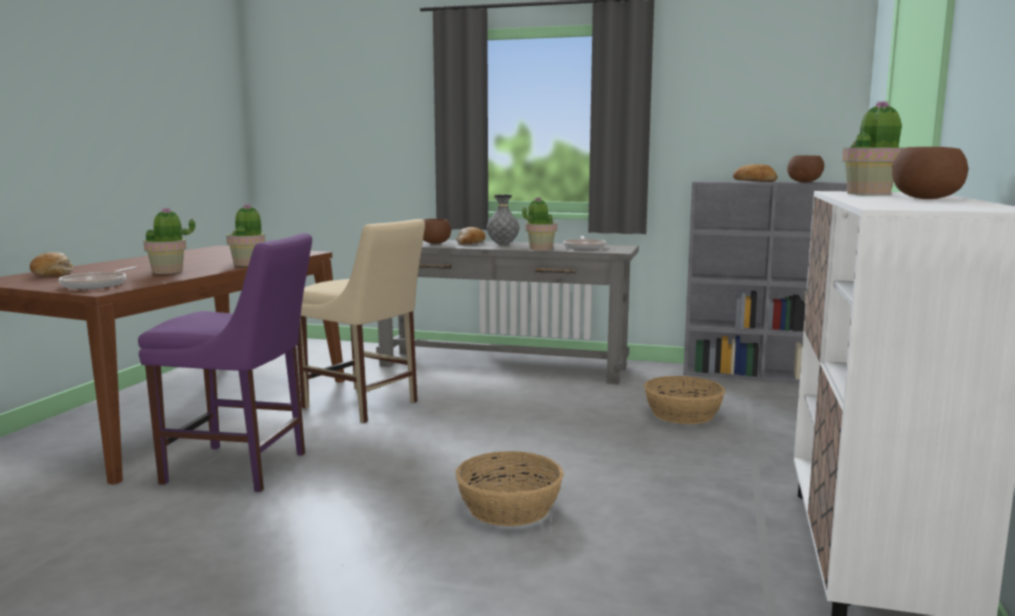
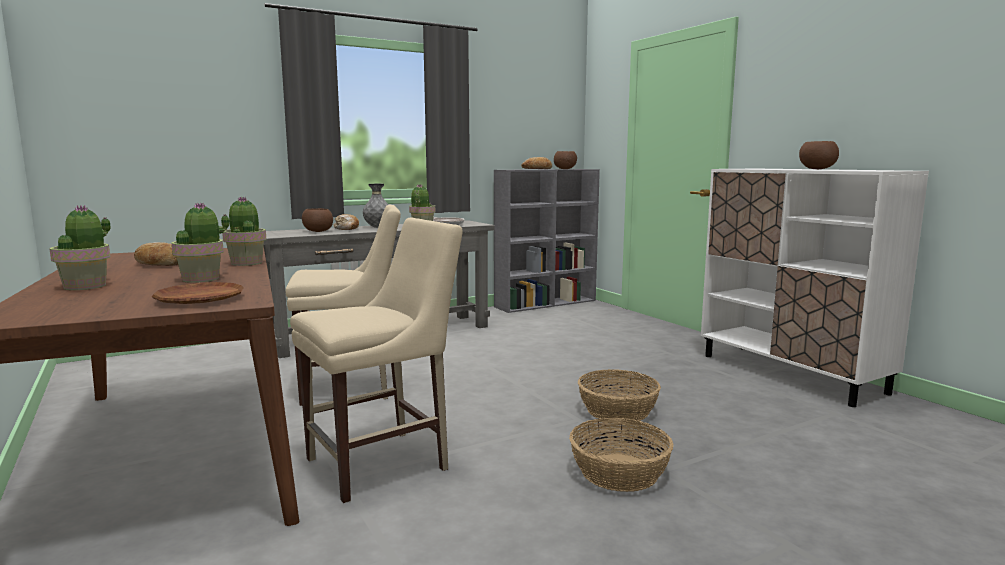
camera: 45 degrees left, 0 degrees up
bread [30,252,73,277] -> bread moved to [134,242,178,266]
frying pan [59,267,137,289] -> brown plate [152,282,244,304]
purple chair [138,233,312,492] -> beige chair [290,218,463,503]
basket [644,376,725,424] -> basket moved to [569,418,674,492]
potted plant [842,101,903,195] -> potted plant moved to [49,205,110,290]

